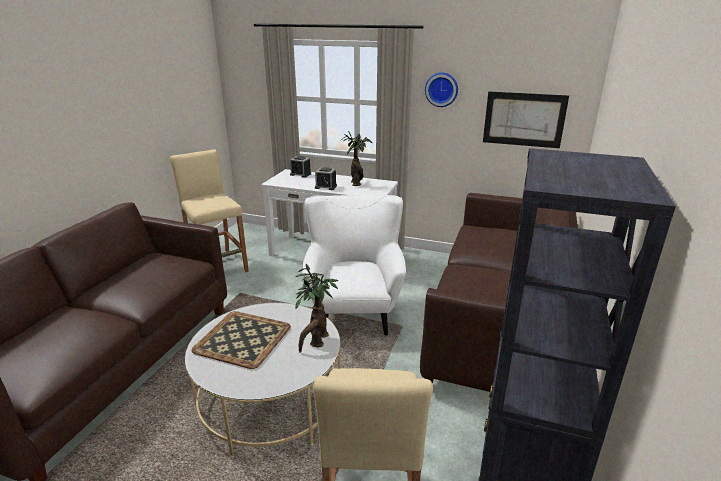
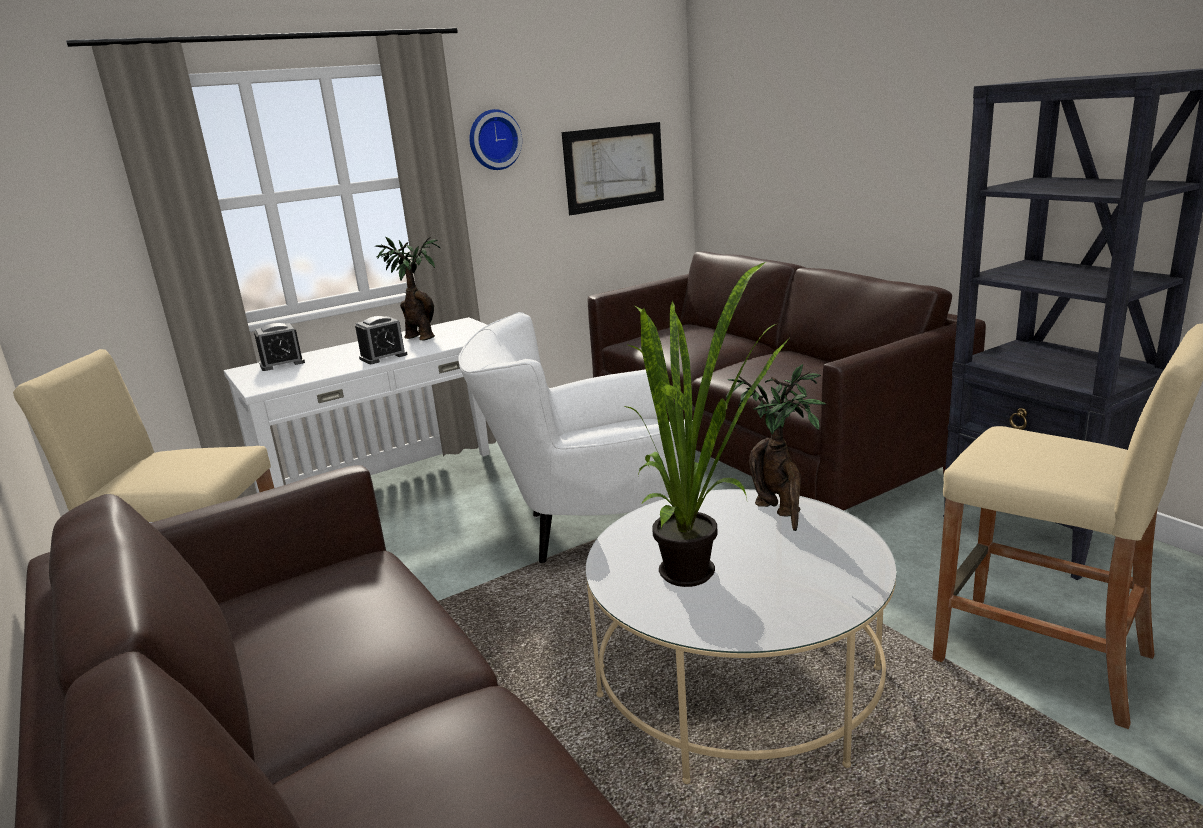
camera: 50 degrees left, 5 degrees down
tray [192,311,291,369] -> potted plant [624,262,788,587]
white armchair [303,195,406,336] -> white armchair turned 45 degrees counterclockwise [458,312,693,563]

